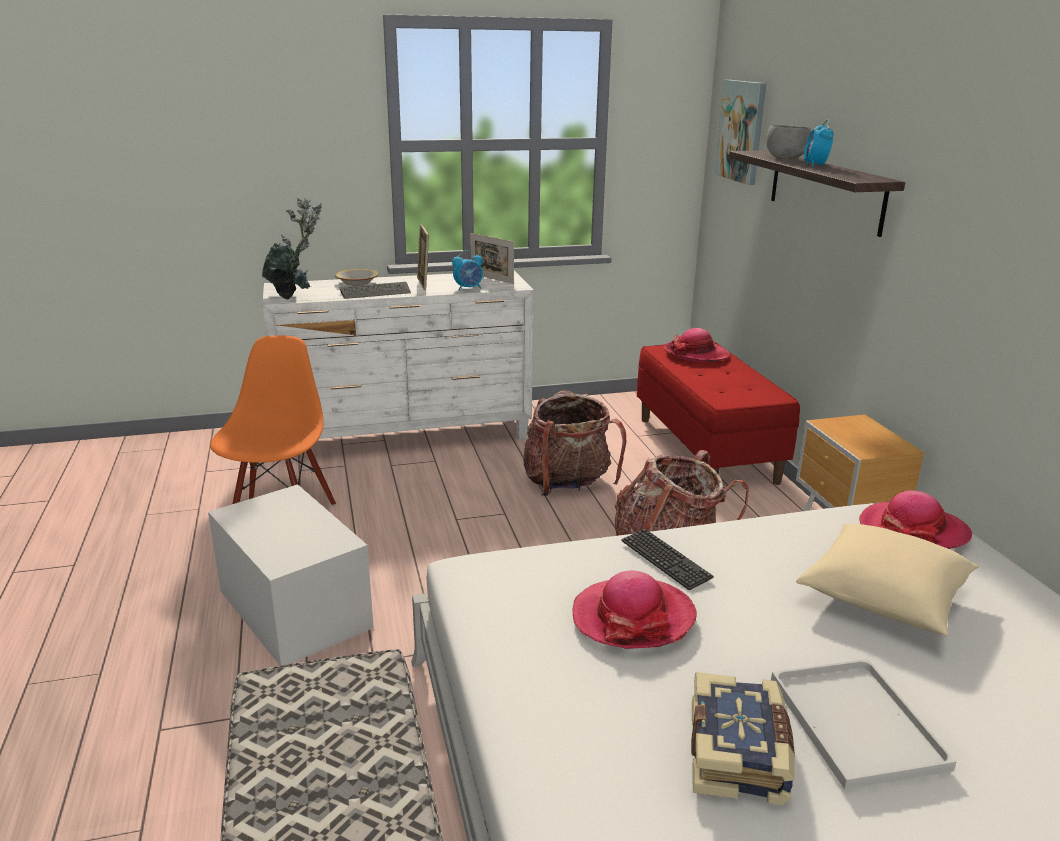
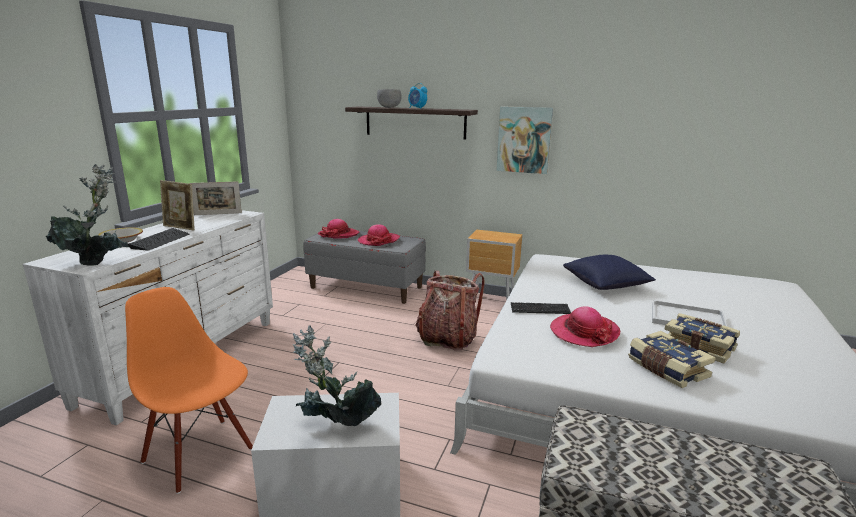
camera: 55 degrees left, 5 degrees down
alarm clock [452,250,483,291] -> none
backpack [523,390,626,496] -> none
red bench [637,342,800,485] -> grey bench [303,231,426,304]
picture [715,80,766,185] -> picture moved to [497,107,553,174]
beige pillow [796,523,979,635] -> blue pillow [563,255,656,290]
hat [859,490,972,549] -> hat moved to [358,224,400,246]
none -> potted plant [293,325,381,426]
none -> book [628,331,715,388]

